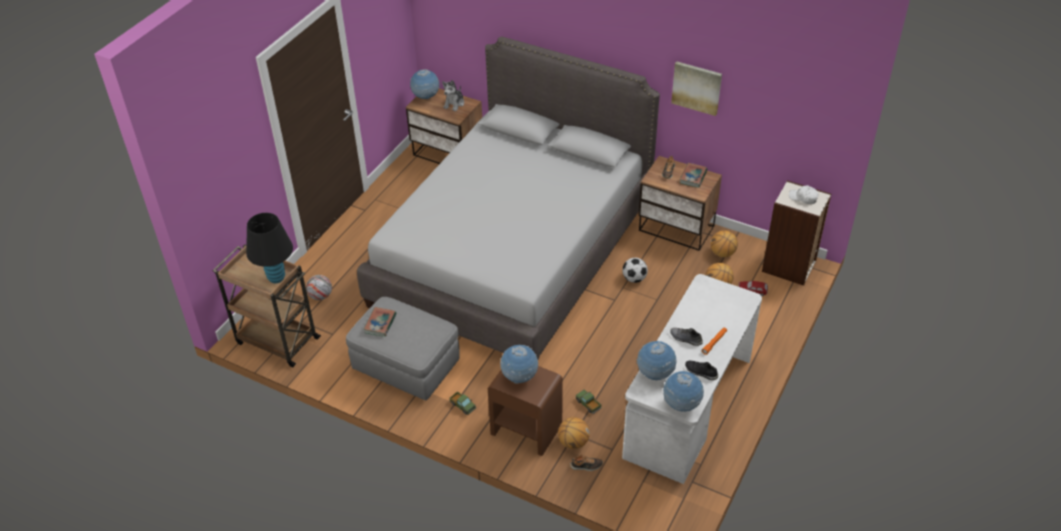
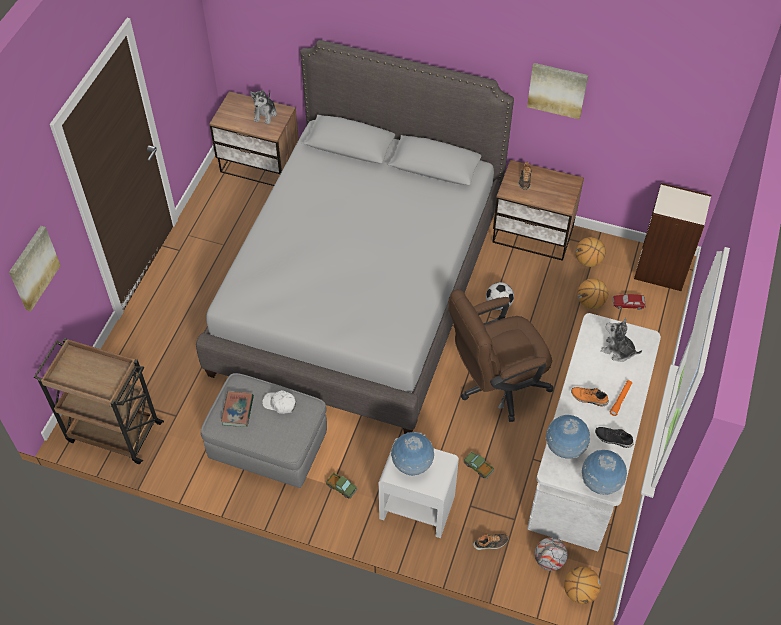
camera: 10 degrees left, 10 degrees up
black table lamp [246,213,293,283] -> none
football [306,275,332,300] -> football moved to [535,537,568,571]
globe [410,69,439,99] -> none
brown nightstand [488,366,563,456] -> white nightstand [379,438,459,538]
basketball [558,417,590,449] -> basketball moved to [564,567,601,604]
grey shoe [670,328,703,346] -> orange shoe [571,387,609,406]
book [680,163,707,188] -> none
white cap [789,185,819,204] -> white cap moved to [262,390,296,414]
none -> picture [9,226,61,311]
none -> brown office chair [449,289,554,422]
none -> plush toy [601,318,642,362]

